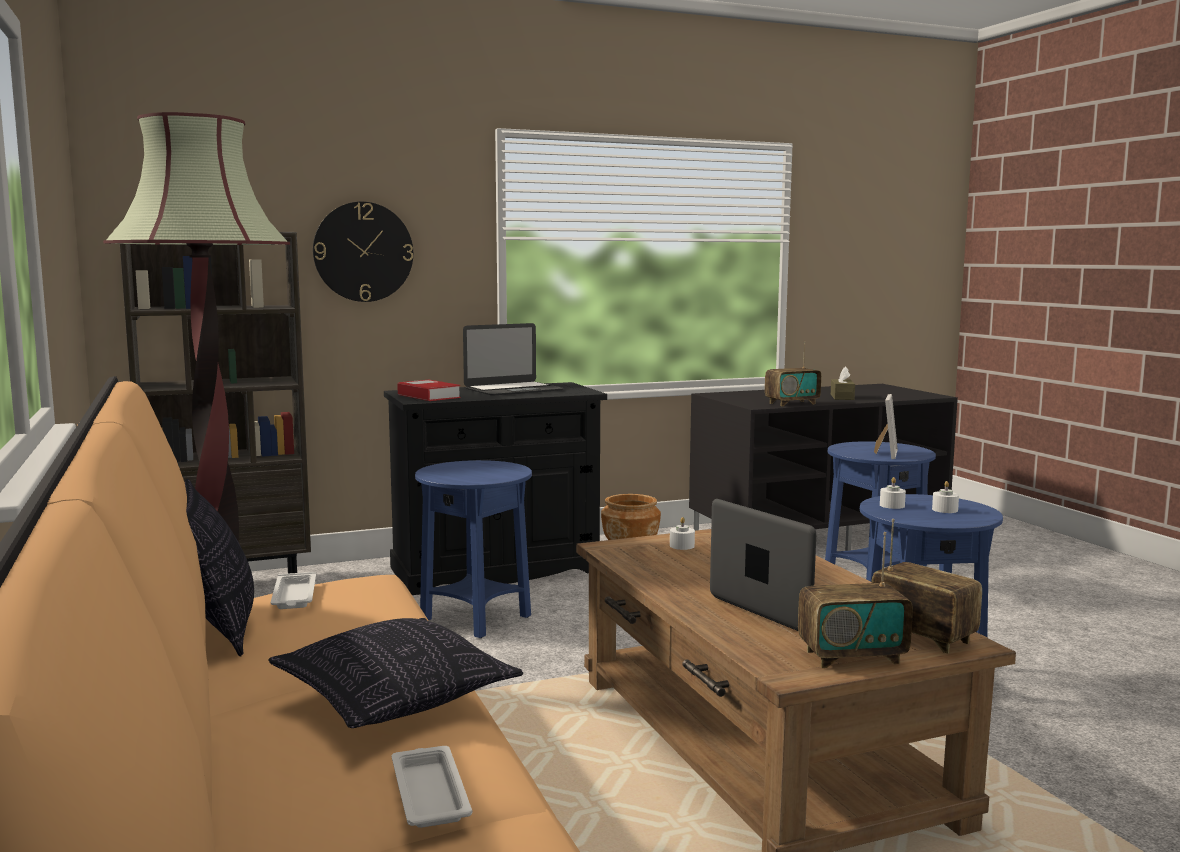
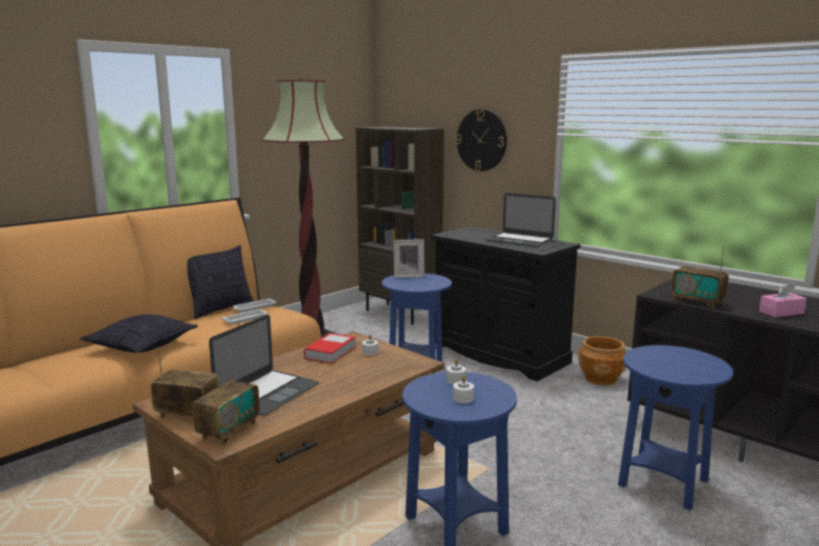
camera: 65 degrees right, 5 degrees up
white tray [392,746,472,828] -> white tray moved to [221,309,268,325]
book [397,380,460,401] -> book moved to [304,333,356,364]
radio [798,532,913,668] -> radio turned 135 degrees clockwise [151,347,220,418]
brown tissue box [831,366,855,400] -> pink tissue box [759,282,807,317]
picture frame [874,394,898,459] -> picture frame moved to [393,239,425,278]

